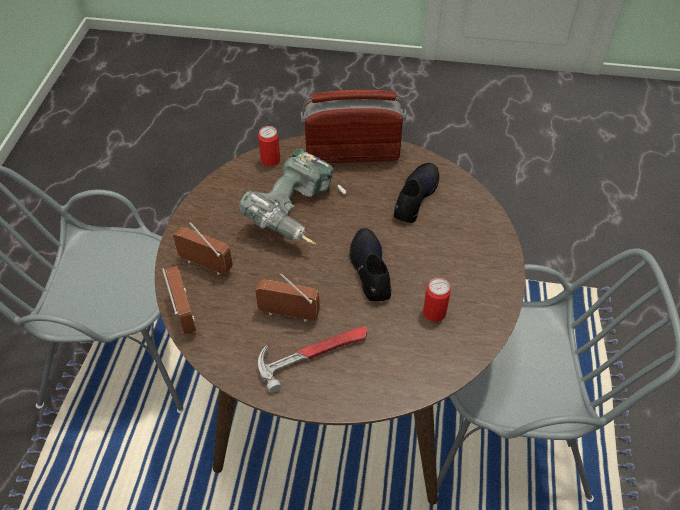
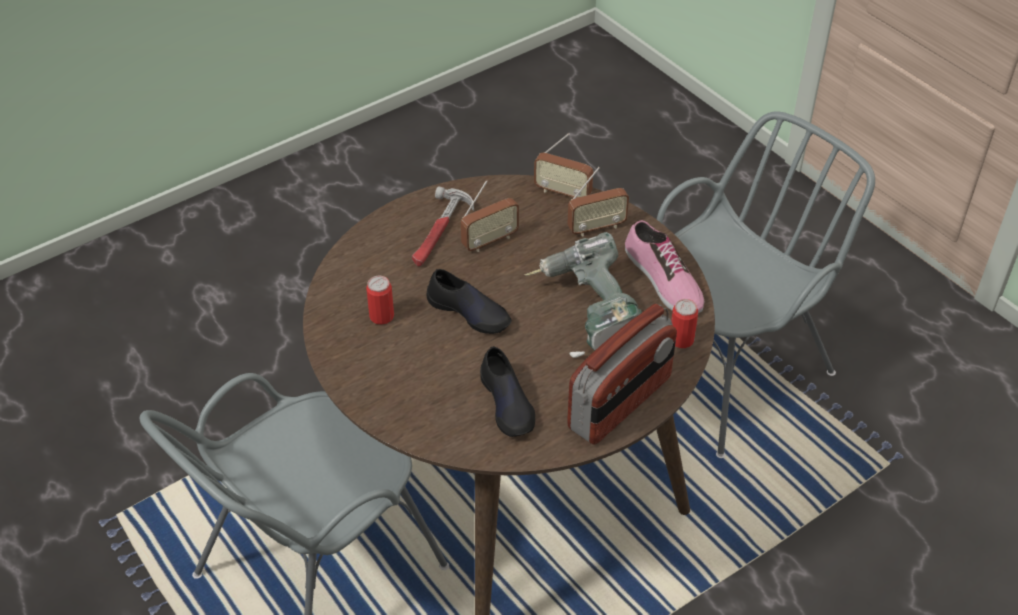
camera: 135 degrees right, 5 degrees down
none -> shoe [625,220,704,313]

